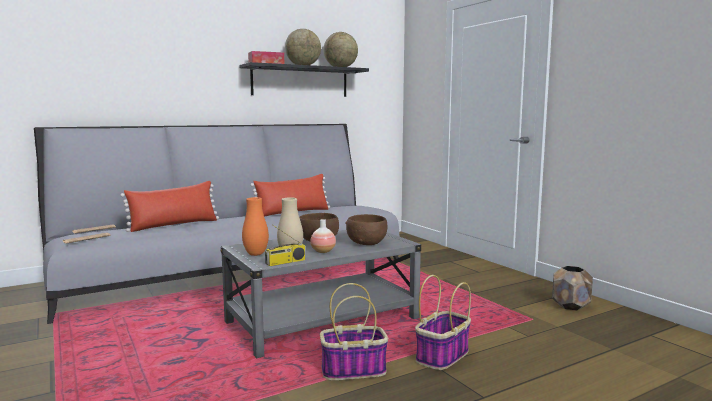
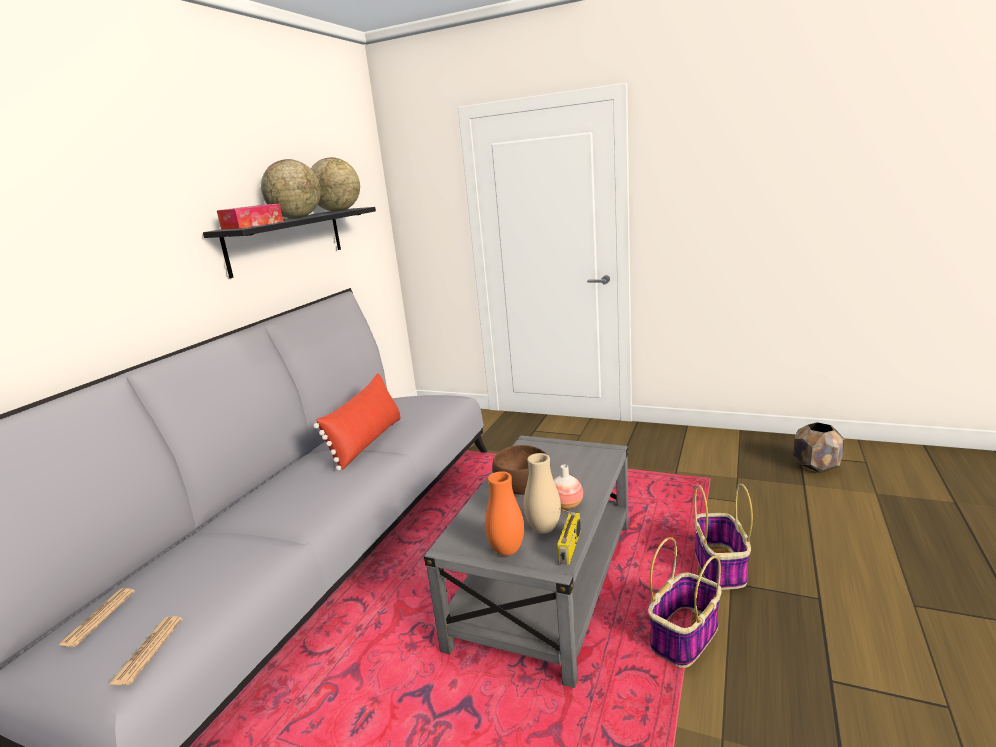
camera: 35 degrees left, 10 degrees up
red pillow [120,181,219,232] -> none
brown bowl [345,214,387,245] -> none
brown planter [552,266,593,310] -> brown planter moved to [793,422,845,473]

